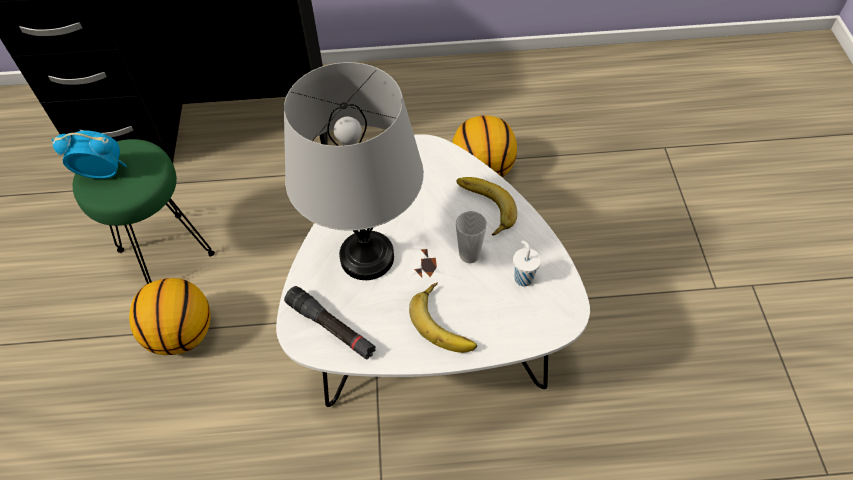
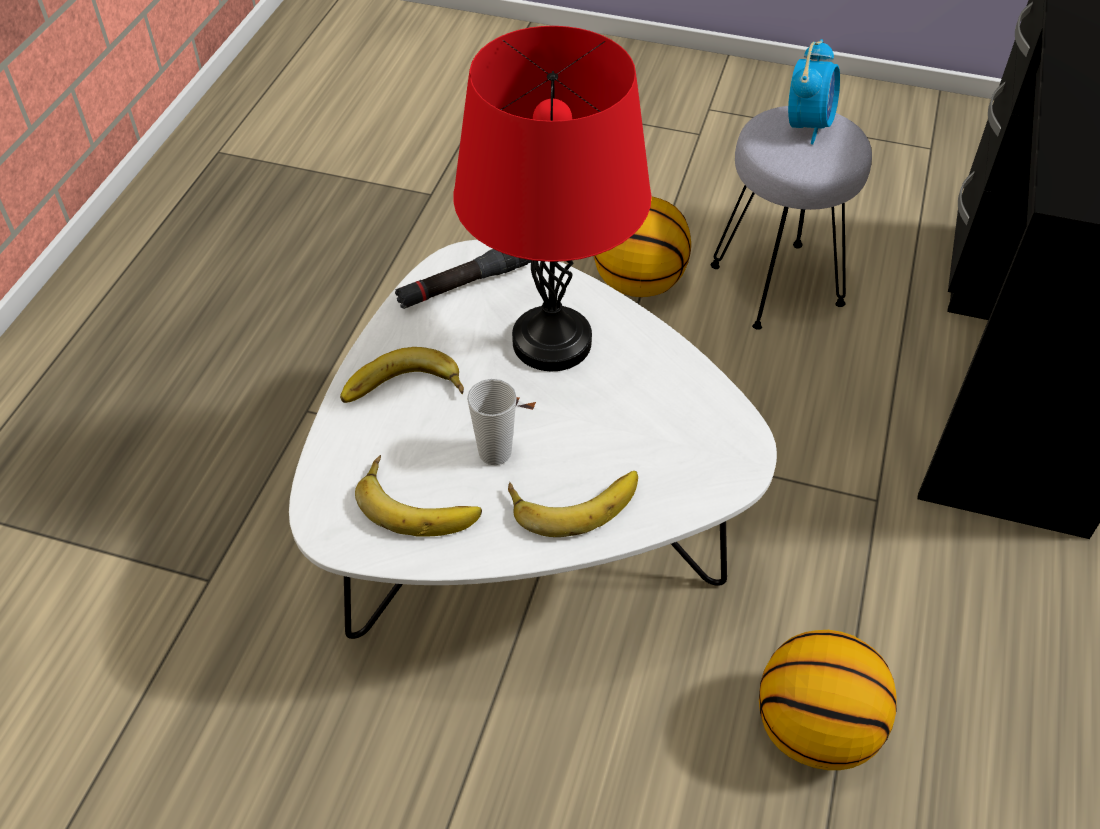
camera: 110 degrees right, 5 degrees down
green stool [73,139,215,284] -> grey stool [711,106,872,330]
grey table lamp [284,62,424,280] -> red table lamp [453,26,652,371]
white cup [513,240,541,286] -> banana [355,455,482,537]

